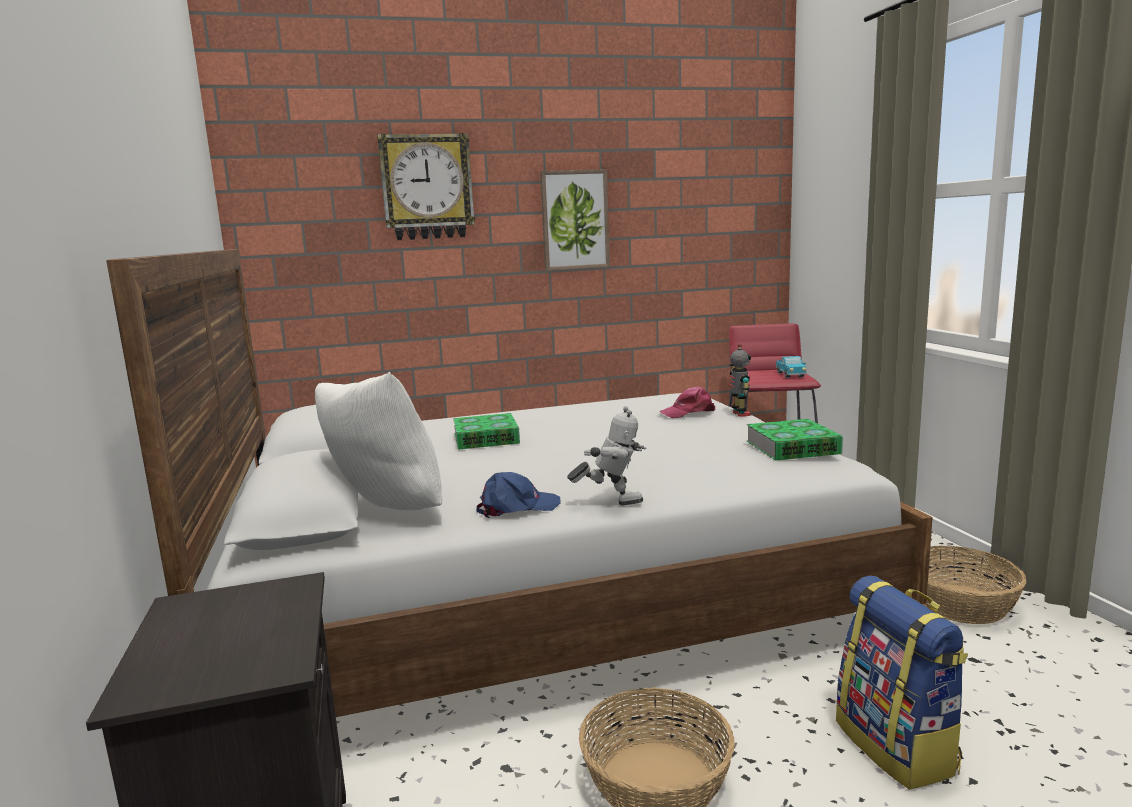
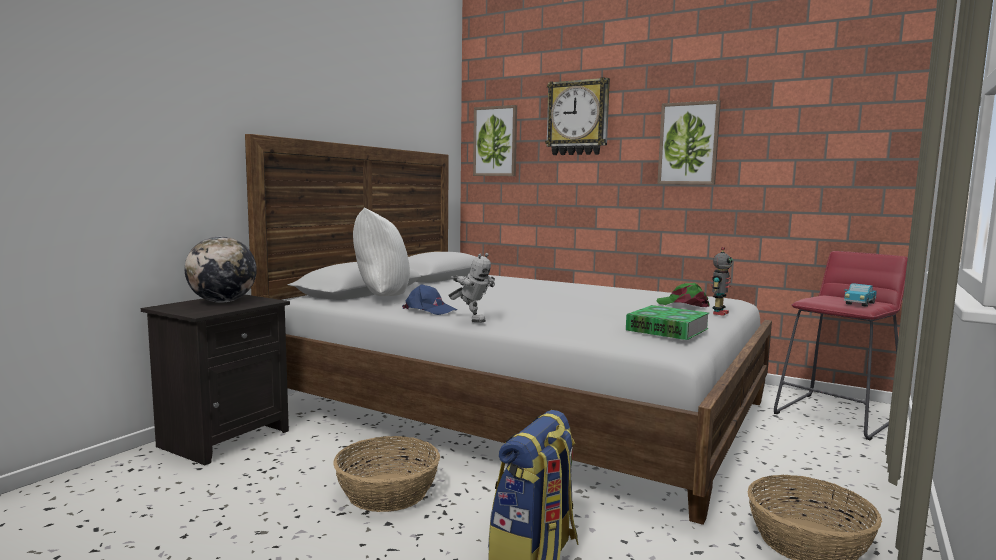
camera: 45 degrees right, 5 degrees down
book [453,413,520,450] -> none
pink cap [659,386,715,418] -> green cap [656,283,709,307]
none -> globe [185,236,257,303]
none -> picture [473,105,517,176]

